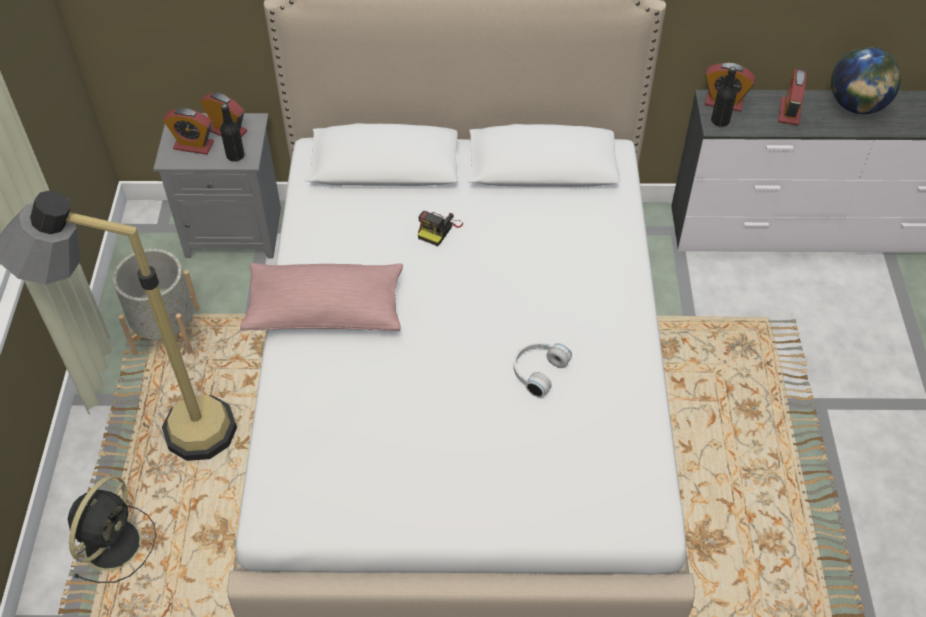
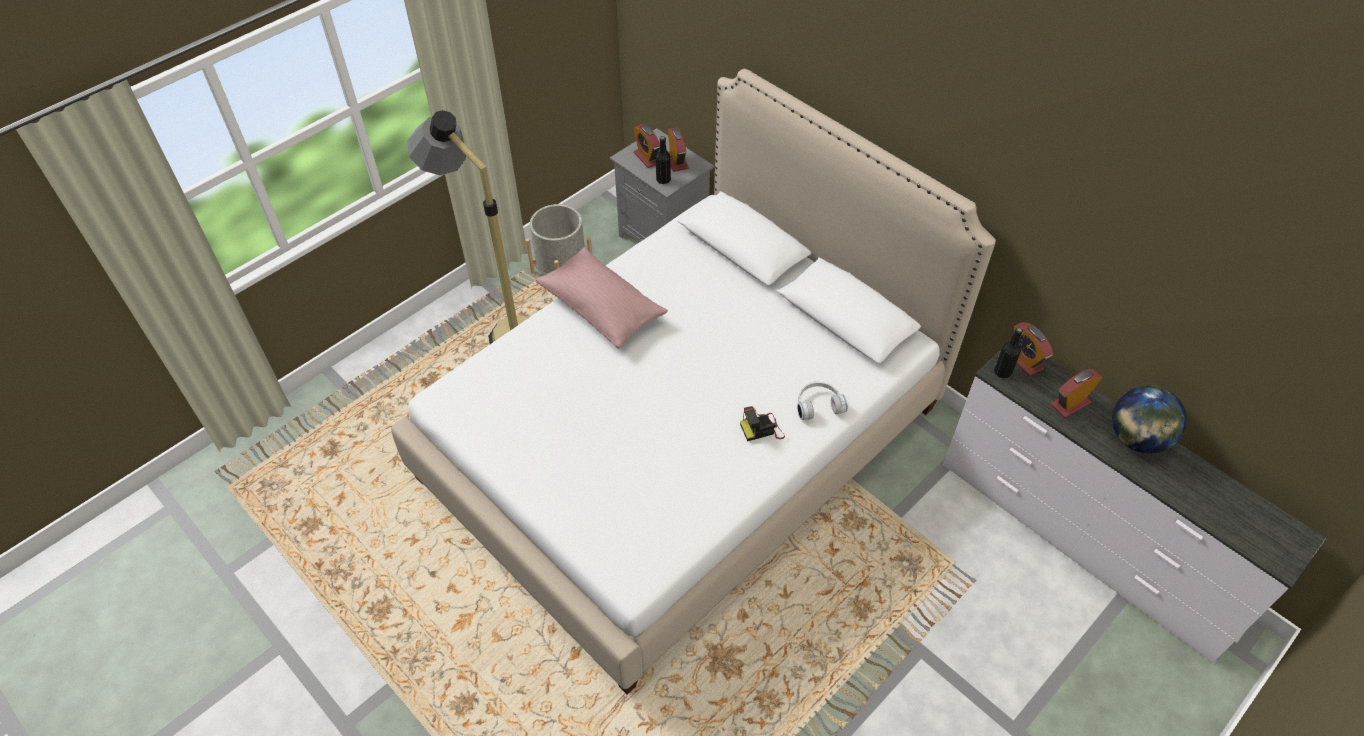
camera: 45 degrees right, 0 degrees up
black fan [68,476,156,583] -> none
camera [418,211,463,246] -> camera moved to [740,406,785,441]
white headphones [514,343,572,398] -> white headphones moved to [797,382,848,420]

